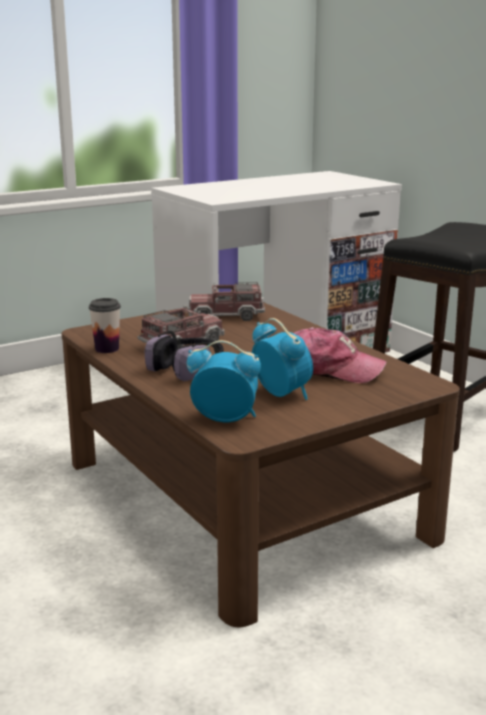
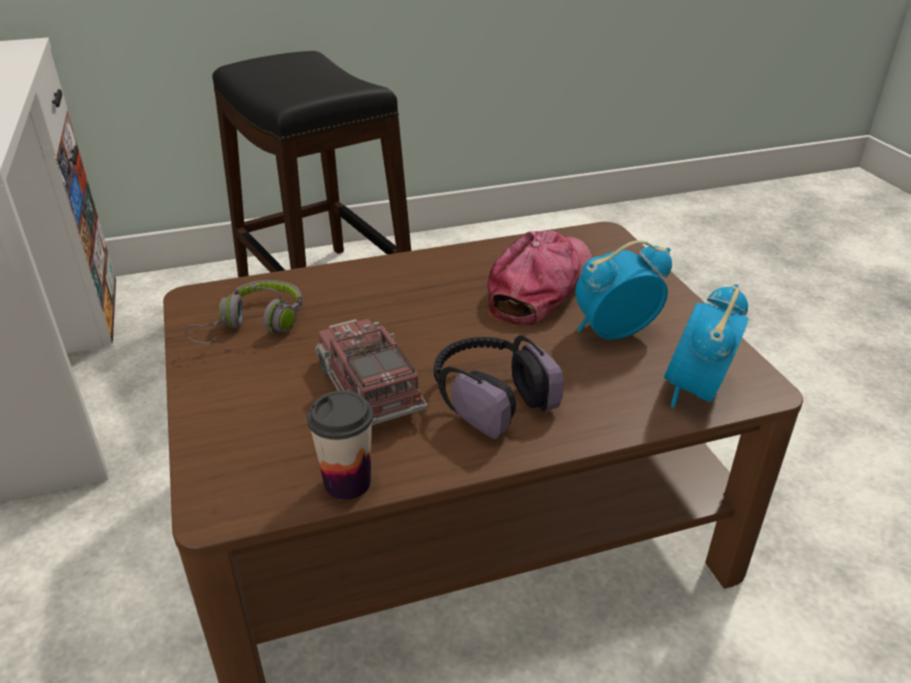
camera: 75 degrees left, 15 degrees up
toy truck [189,282,265,321] -> grey headphones [185,280,303,344]

